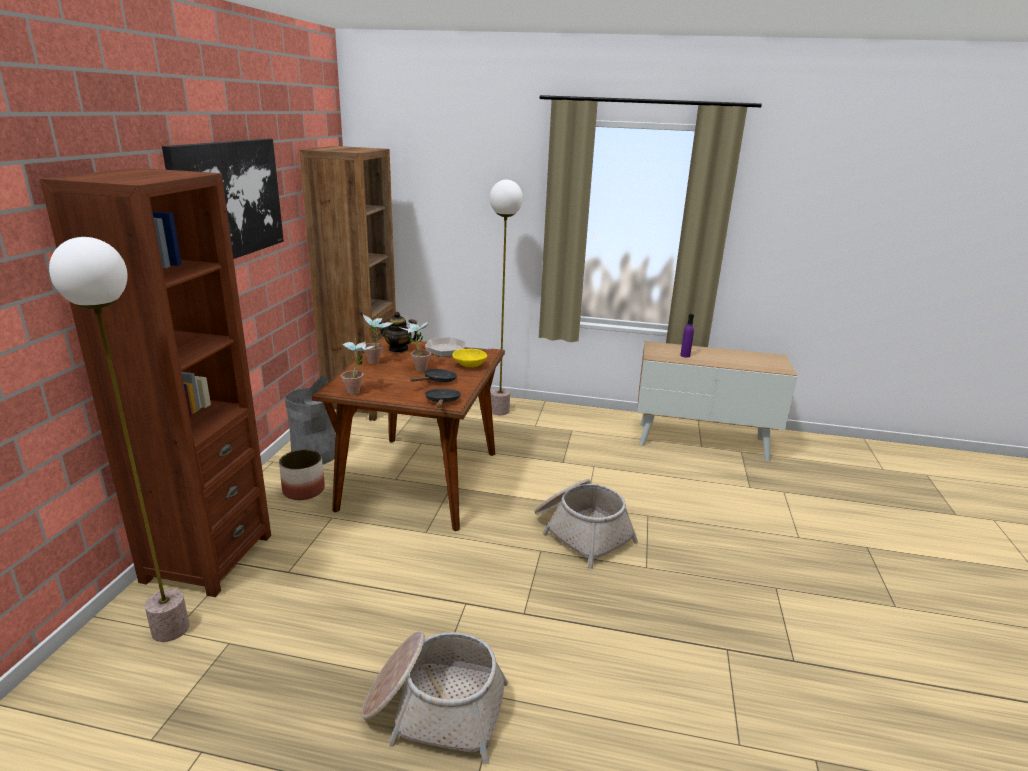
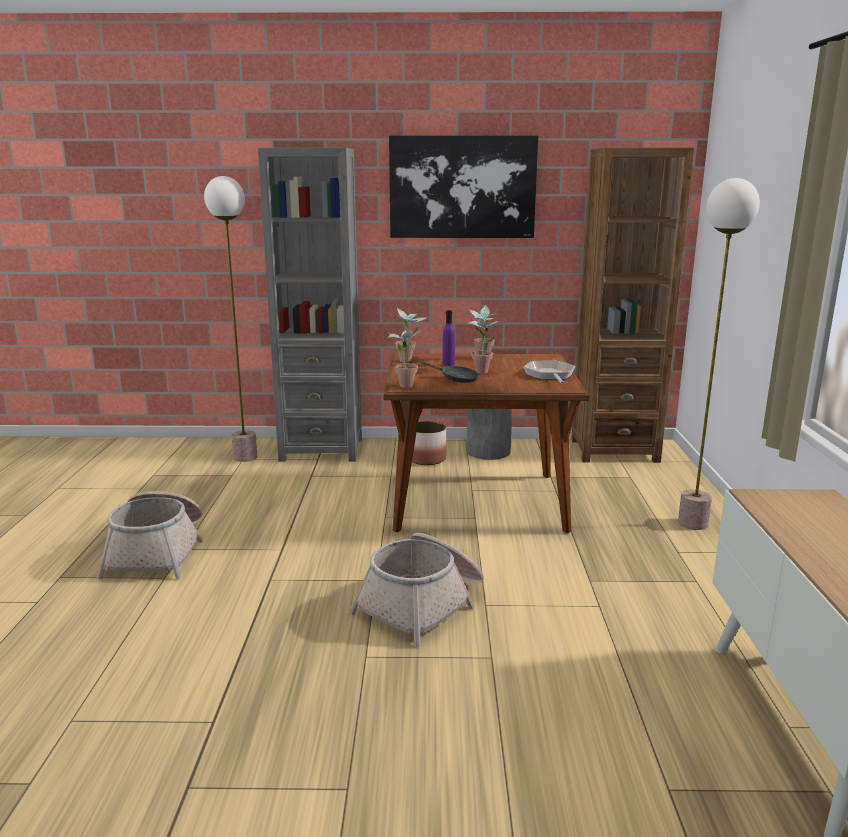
camera: 80 degrees right, 5 degrees down
brown bookcase [40,168,271,597] -> grey bookcase [258,148,362,462]
teapot [380,312,419,353] -> none
black frying pan [425,389,461,408] -> potted plant [388,329,422,388]
yellow bowl [452,349,487,368] -> none
purple bottle [680,314,694,358] -> purple bottle moved to [443,310,455,366]

